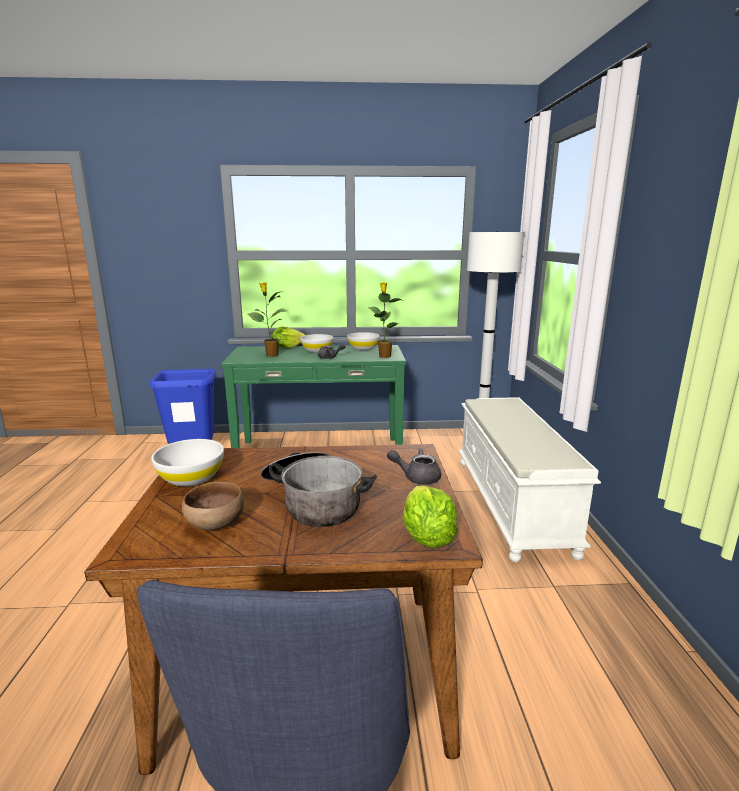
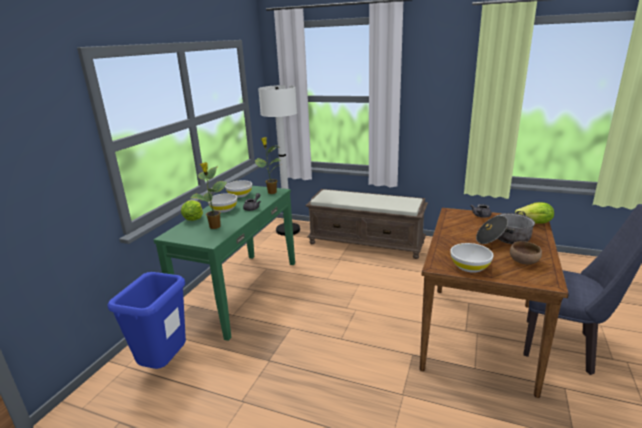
camera: 65 degrees left, 5 degrees up
white bench [459,397,601,562] -> brown bench [305,189,428,259]

